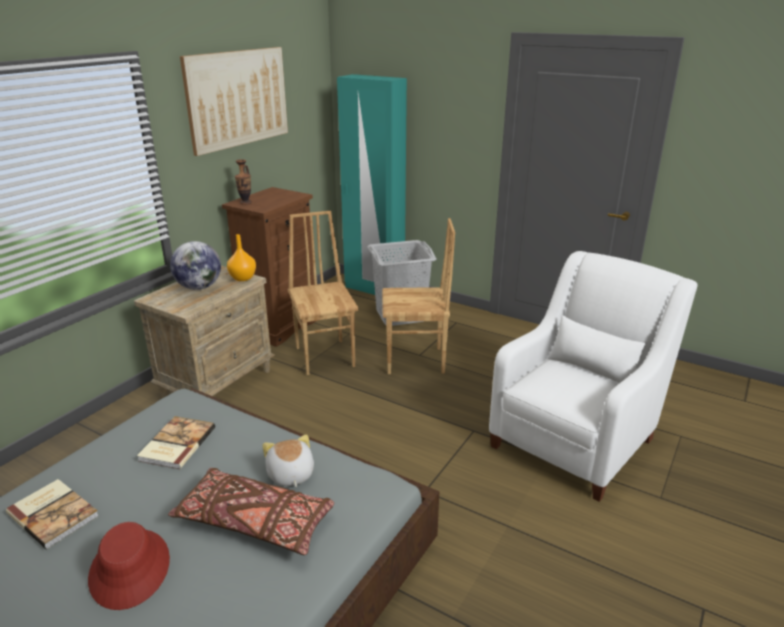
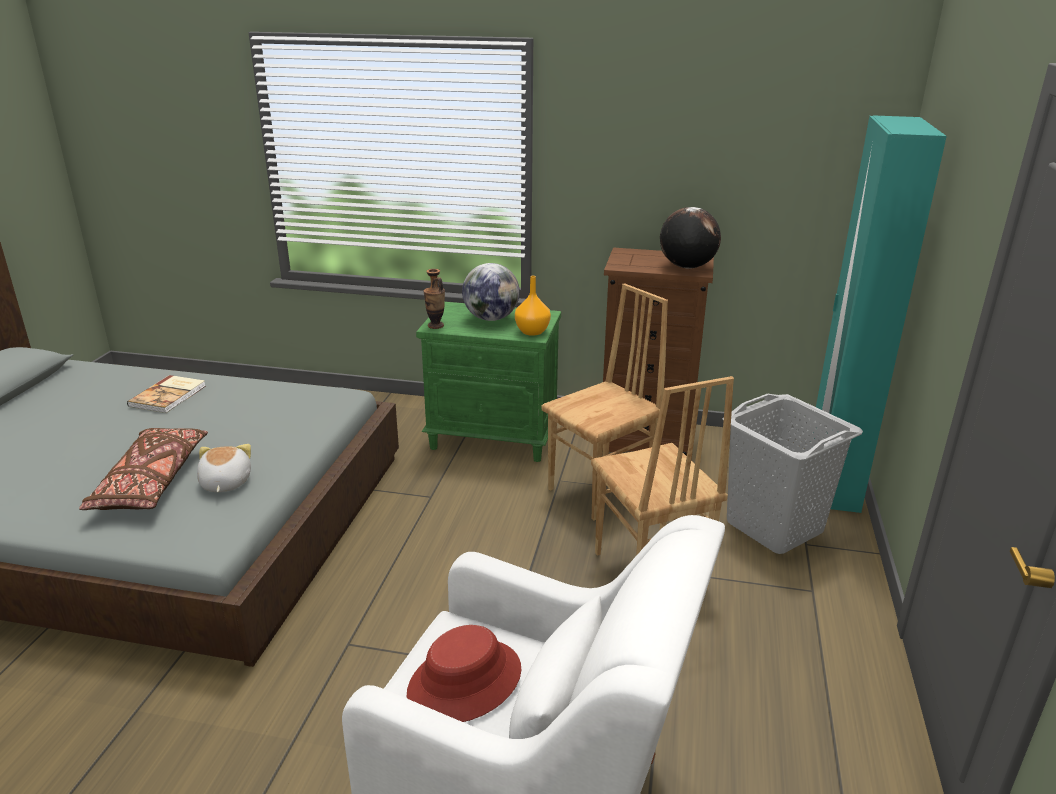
camera: 70 degrees right, 0 degrees up
red hat [88,522,170,610] -> red hat moved to [407,625,521,722]
beige nightstand [134,266,275,398] -> green nightstand [416,302,561,462]
book [137,416,215,469] -> none
picture [180,47,288,156] -> none
vase [235,159,252,205] -> vase moved to [424,269,445,329]
plush toy [262,434,314,487] -> plush toy turned 60 degrees counterclockwise [197,444,251,492]
none -> globe [660,207,721,269]

